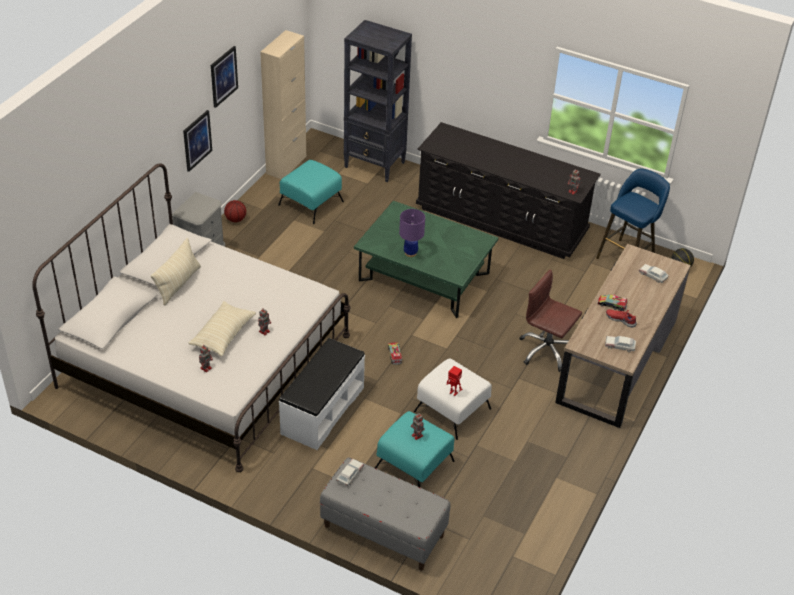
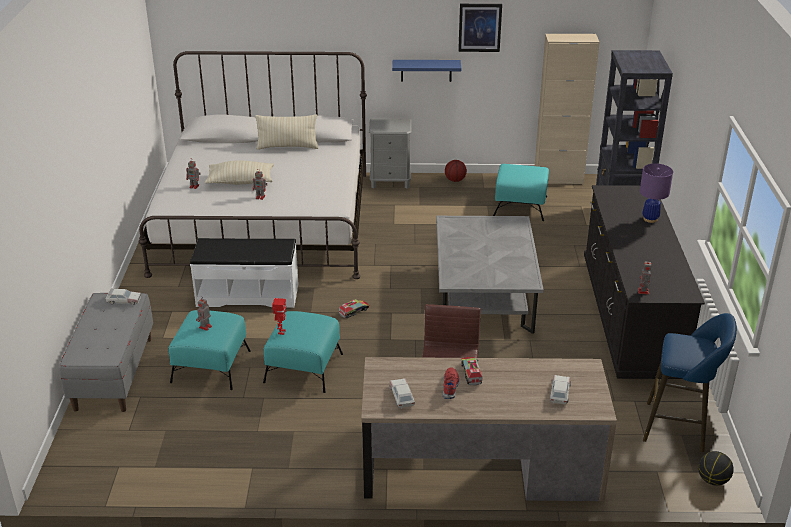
camera: 65 degrees right, 10 degrees down
picture [183,110,212,172] -> blue shelf [392,60,461,82]
green coffee table [354,201,498,318] -> grey coffee table [436,216,543,334]
purple table lamp [399,209,425,257] -> purple table lamp moved to [640,163,673,223]
white ottoman [414,358,492,440] -> turquoise ottoman [263,311,343,393]

